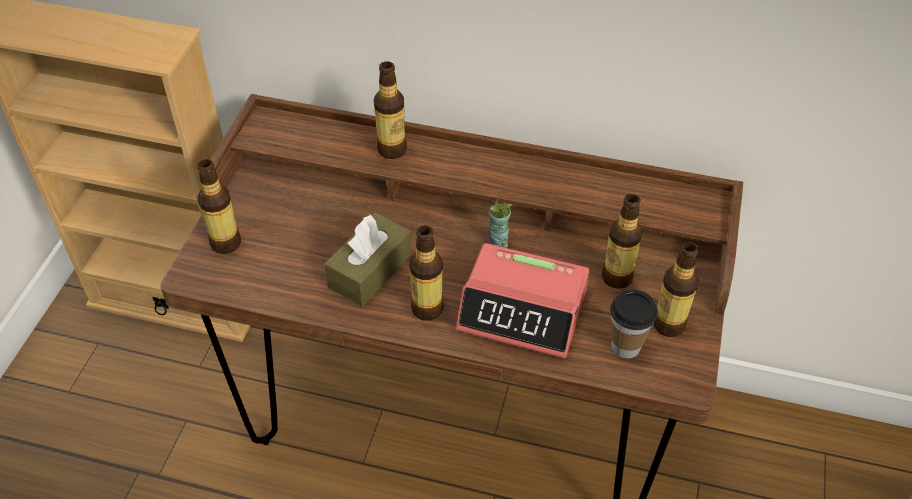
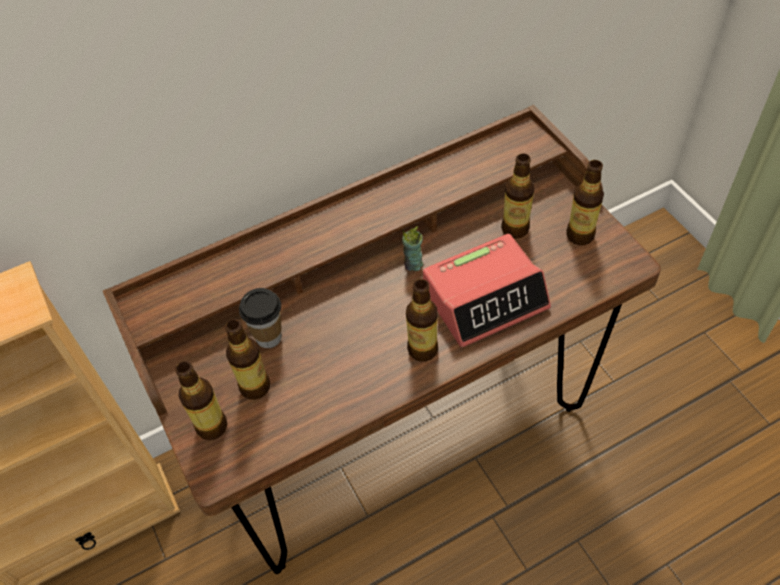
camera: 40 degrees left, 5 degrees up
brown tissue box [324,213,412,306] -> none
bottle [374,61,407,159] -> bottle moved to [225,319,270,400]
cup [610,290,658,359] -> cup moved to [239,288,282,348]

